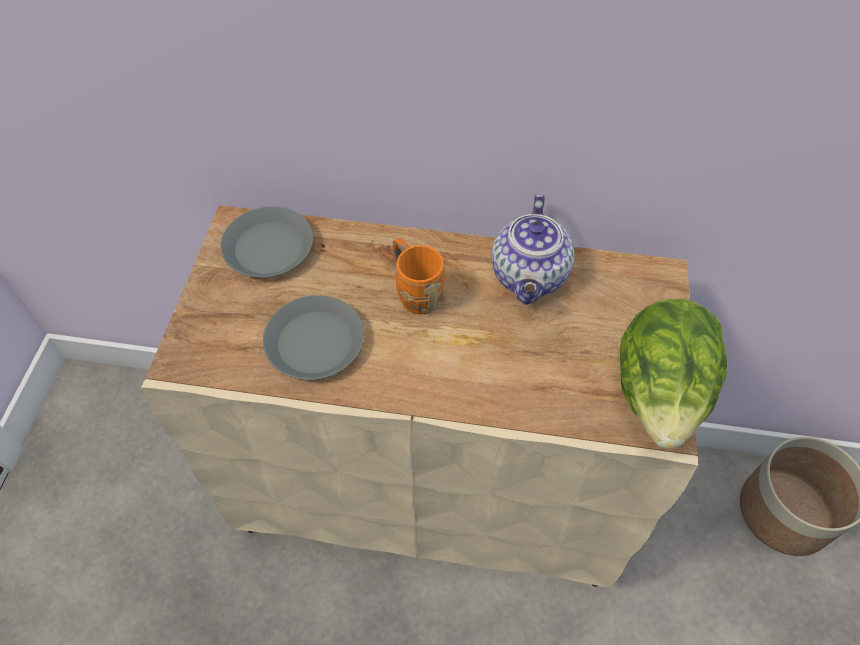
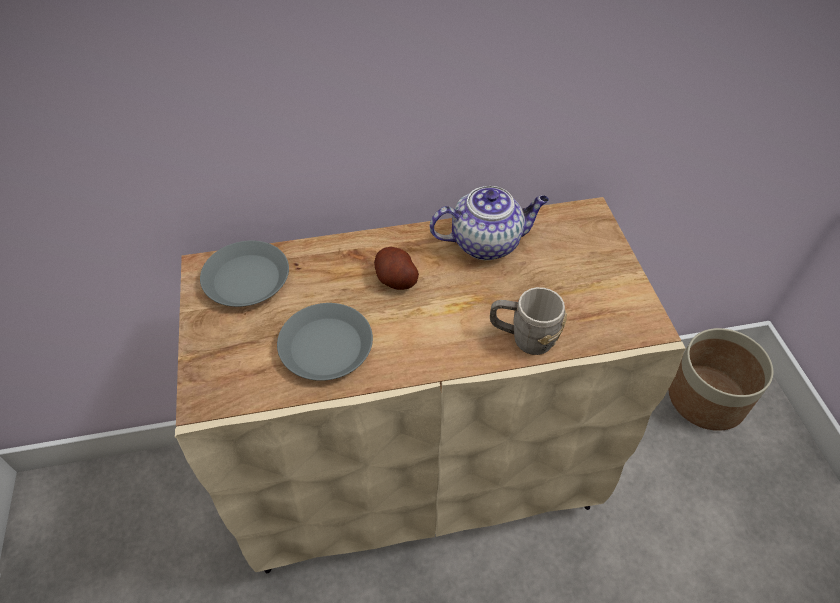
camera: 20 degrees left, 5 degrees down
orange mug [393,238,447,314] -> potato [374,247,419,290]
teapot [492,194,574,305] -> teapot turned 90 degrees counterclockwise [430,186,549,260]
lettuce [620,299,728,449] -> none
none -> grey mug [490,287,567,355]

